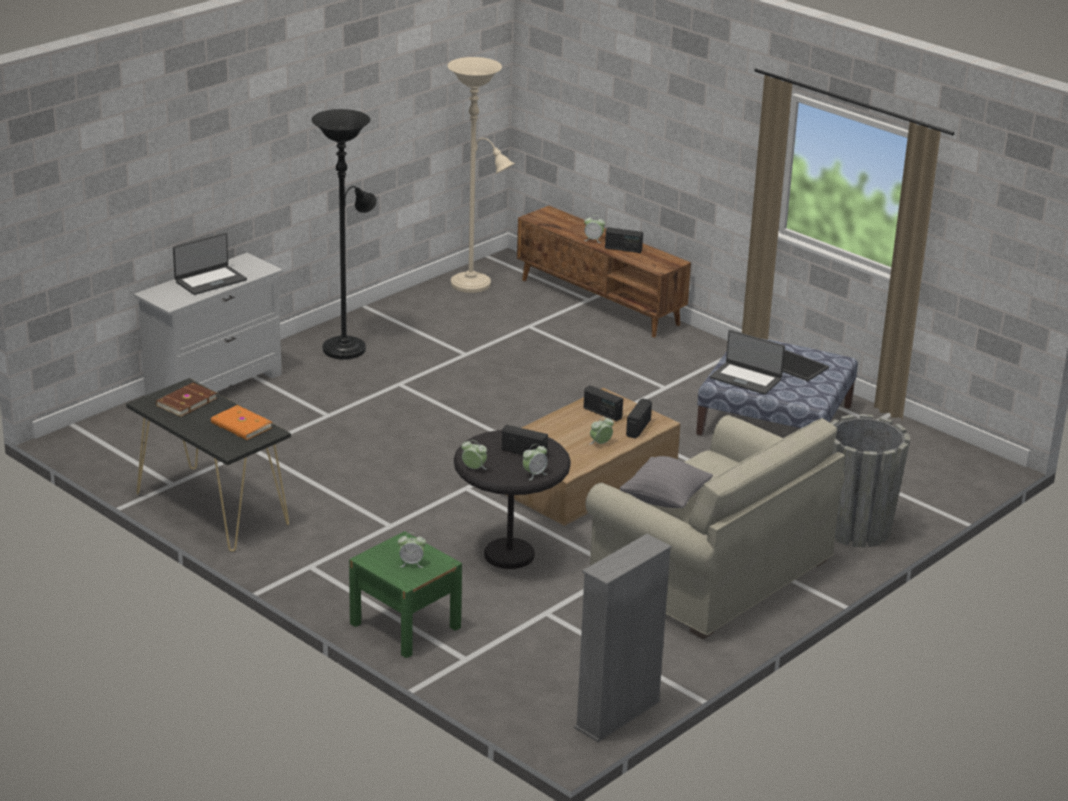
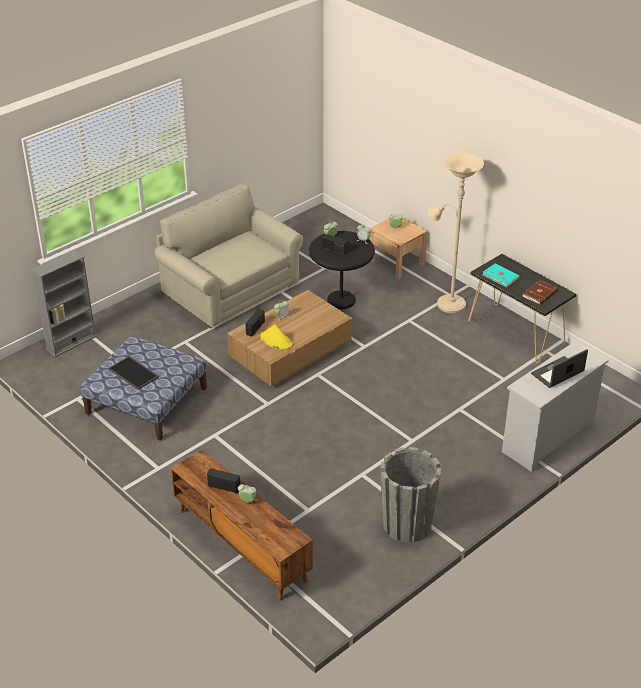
camera: 175 degrees left, 10 degrees up
orange book [211,405,272,440] -> turquoise book [483,263,520,287]
black floor lamp [312,109,377,359] -> none
green nightstand [349,531,462,658] -> beige nightstand [369,218,427,279]
beige floor lamp [447,57,515,293] -> beige floor lamp moved to [428,152,484,313]
grey bookcase [574,534,672,742] -> grey bookcase moved to [31,249,97,357]
radio [584,385,623,421] -> yellow hat [260,324,292,350]
grey pillow [620,456,713,508] -> none
laptop [710,330,785,394] -> none
grey planter [830,414,910,547] -> grey planter moved to [380,447,441,543]

